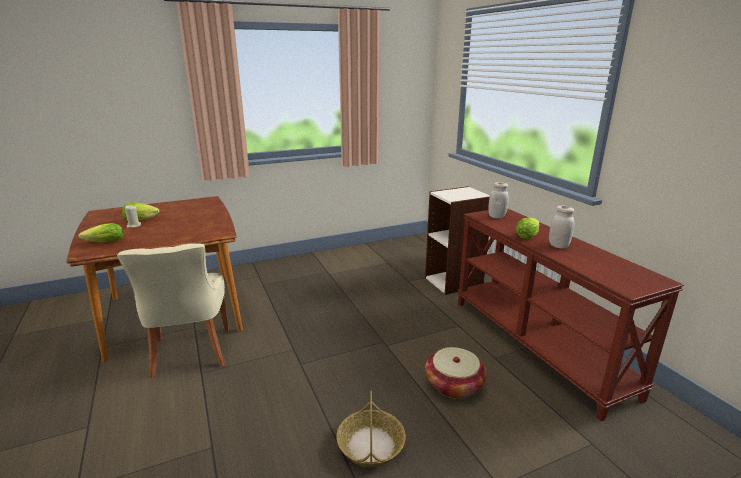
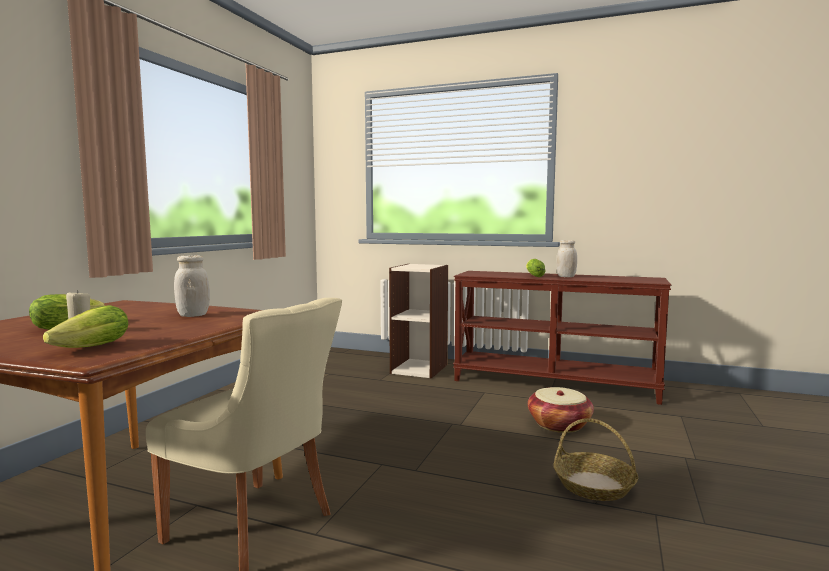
camera: 45 degrees left, 15 degrees down
white jar [488,182,509,219] -> white jar moved to [174,255,210,317]

